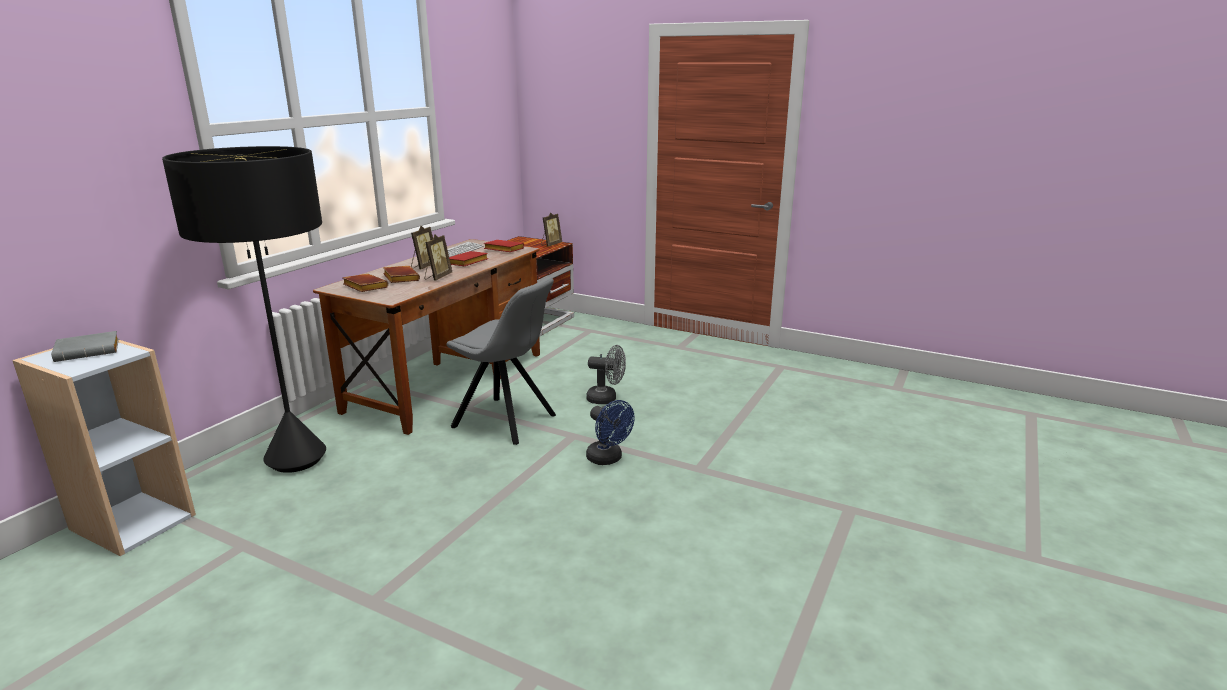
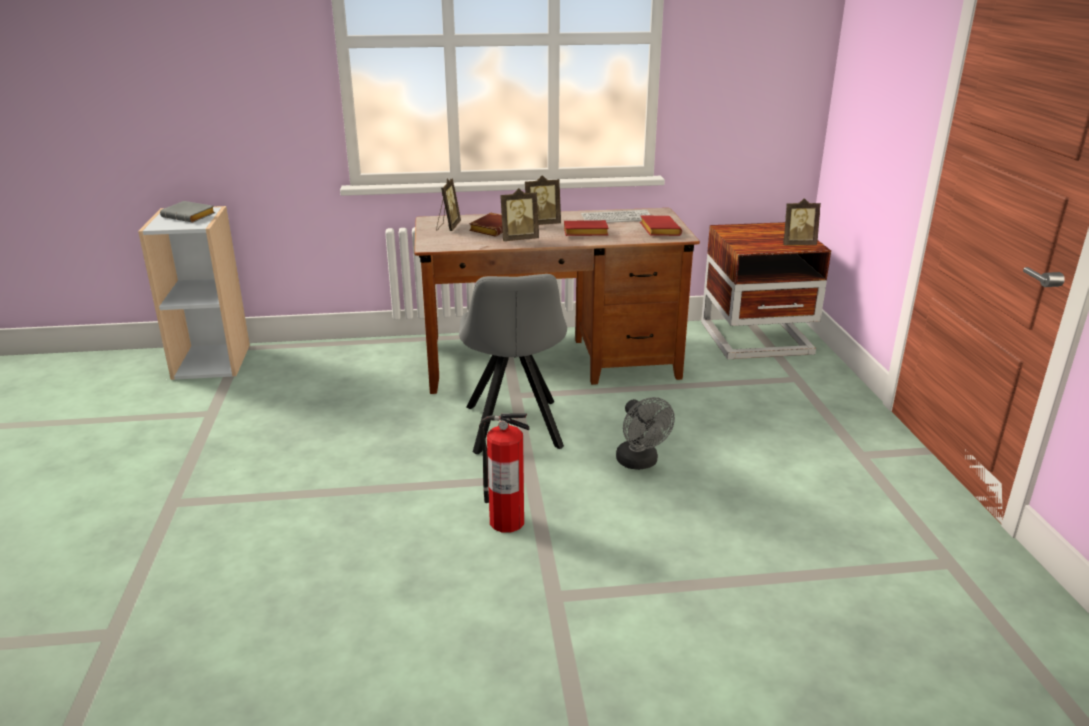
camera: 55 degrees right, 5 degrees up
black floor lamp [162,146,326,473] -> none
brown book [342,274,389,292] -> picture frame [436,178,461,231]
blue fan [586,400,635,465] -> fire extinguisher [479,414,530,532]

